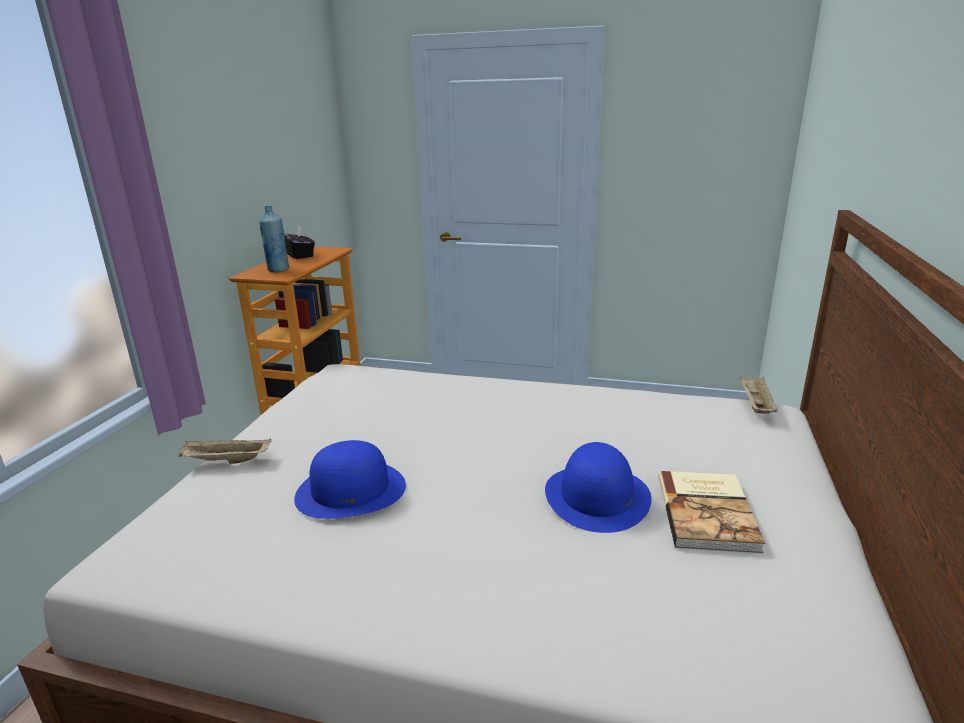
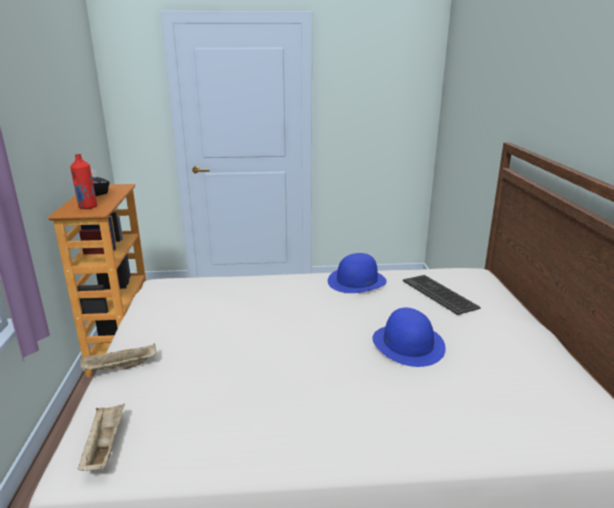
camera: 20 degrees left, 0 degrees up
blue bottle [259,206,290,272] -> red bottle [70,154,98,209]
blue hat [294,440,406,519] -> blue hat moved to [328,253,387,293]
book [659,471,765,553] -> none
beige tray [740,377,778,414] -> beige tray moved to [77,403,125,471]
none -> keyboard [403,275,481,315]

